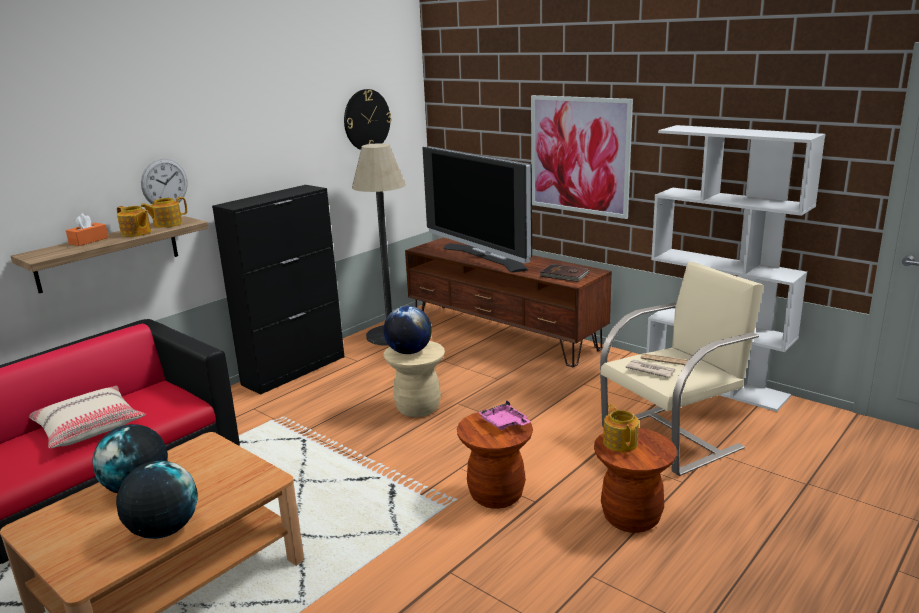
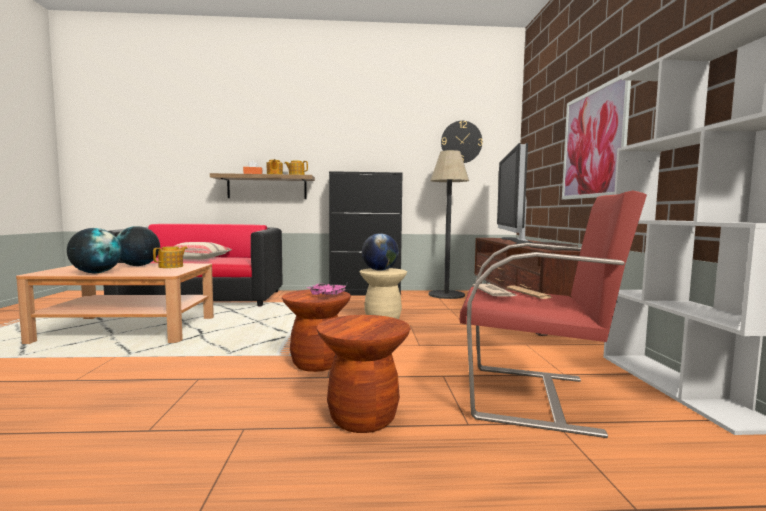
camera: 45 degrees right, 15 degrees down
wall clock [141,159,188,204] -> none
beige armchair [600,262,764,476] -> red armchair [459,190,647,438]
teapot [603,404,639,452] -> teapot moved to [153,246,188,268]

